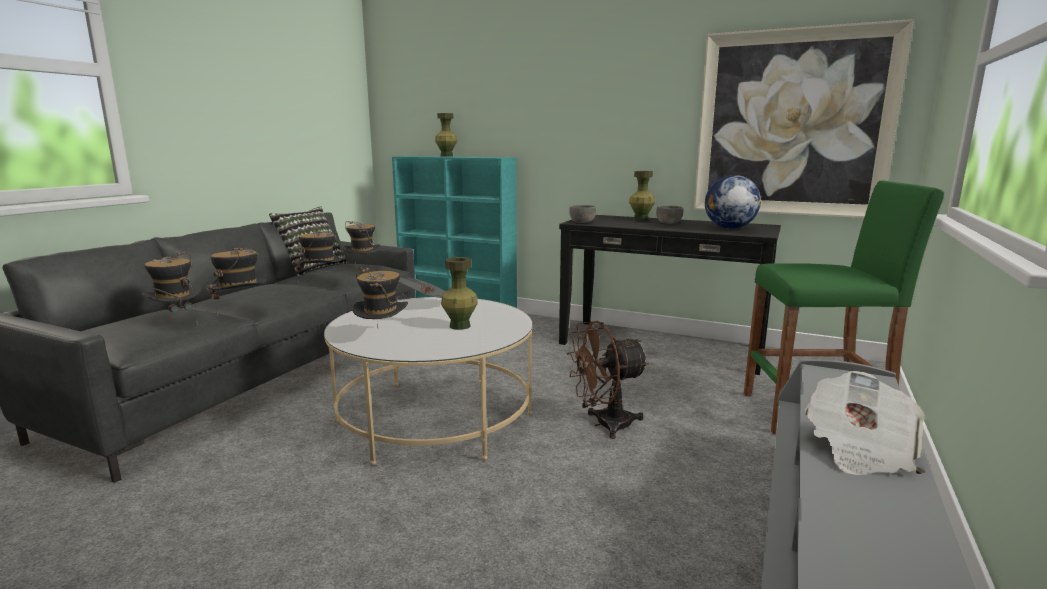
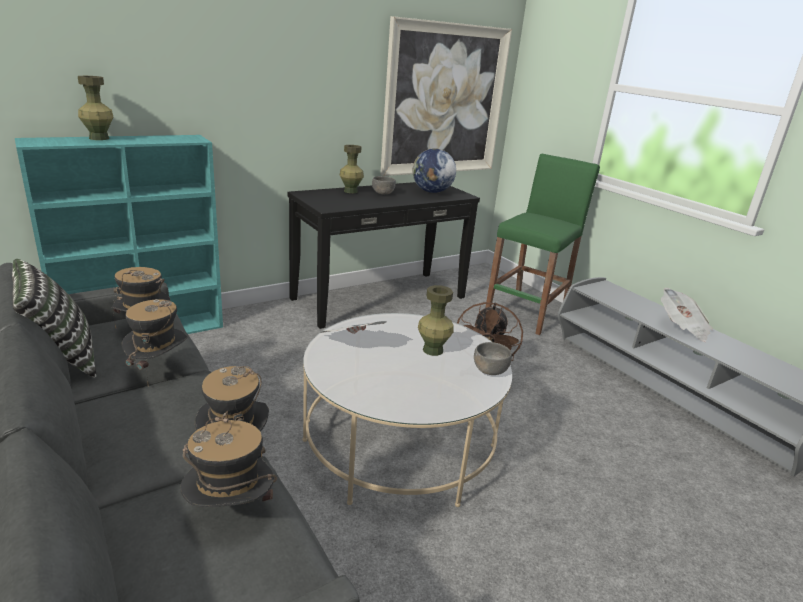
camera: 60 degrees left, 10 degrees up
hat [352,268,408,328] -> none
grey bowl [569,205,596,223] -> grey bowl moved to [474,342,512,375]

